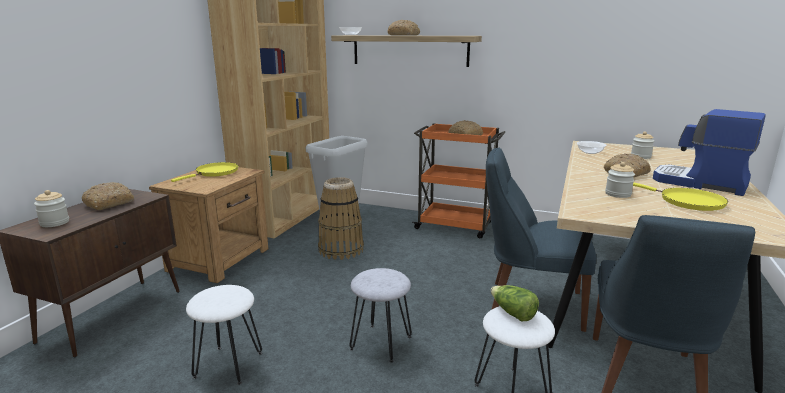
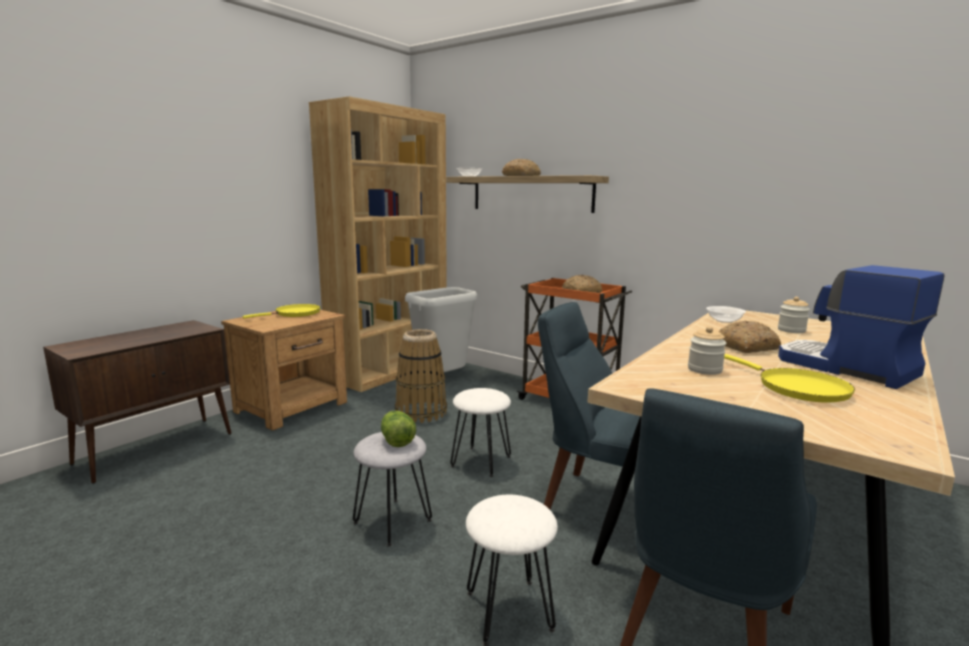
camera: 15 degrees right, 5 degrees down
jar [34,190,69,227] -> none
bread [82,182,134,210] -> none
white stool [186,285,262,385] -> white stool moved to [450,388,511,477]
lettuce [491,285,539,322] -> lettuce moved to [381,411,416,447]

